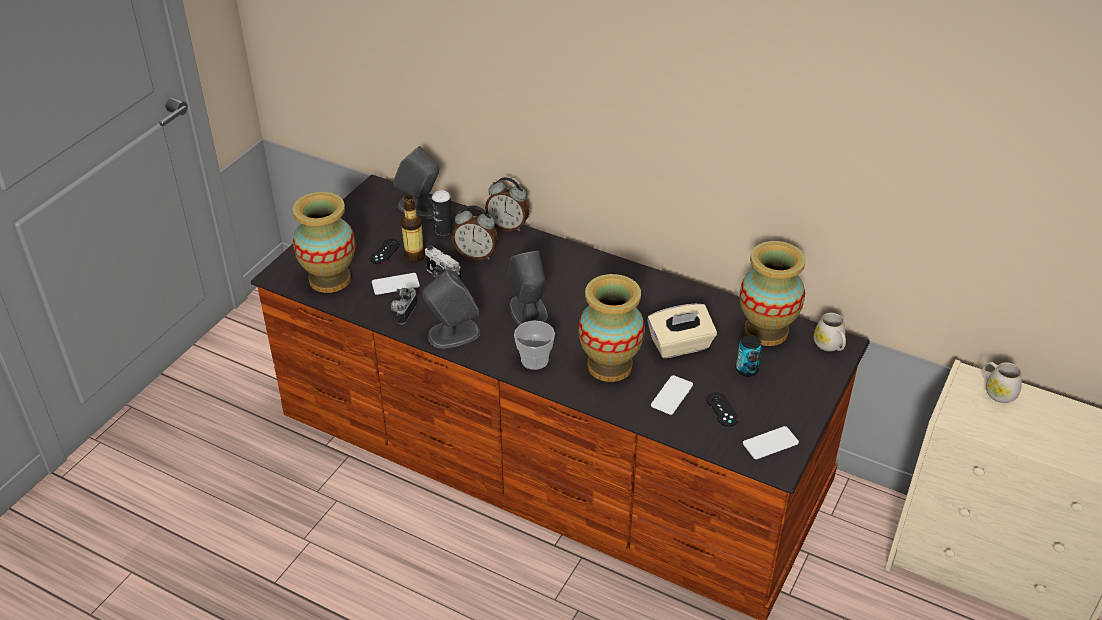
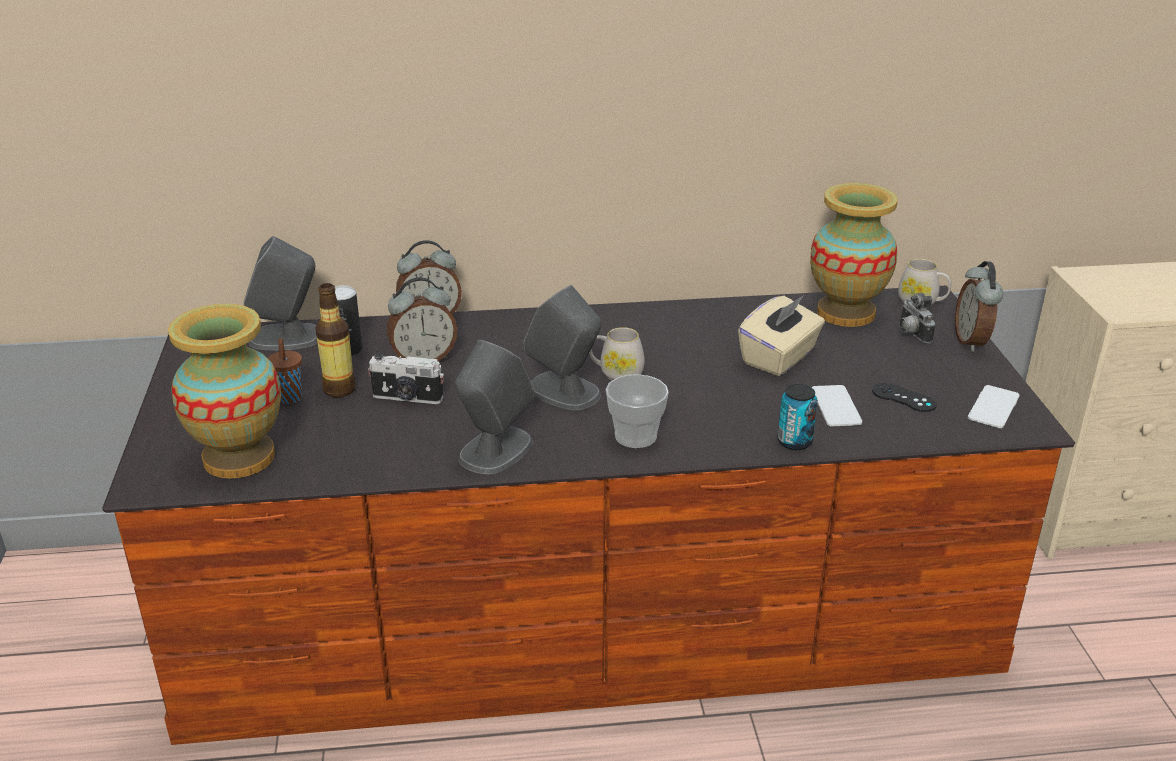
camera: 35 degrees left, 10 degrees down
black game controller [370,239,400,264] -> brown cup [268,338,302,404]
phone [372,273,420,295] -> none
camera [391,288,417,325] -> camera moved to [899,293,935,344]
vase [578,274,645,382] -> none
can [736,335,762,377] -> can moved to [778,384,818,450]
white mug [982,362,1022,403] -> white mug moved to [589,327,645,381]
none -> alarm clock [955,261,1003,352]

